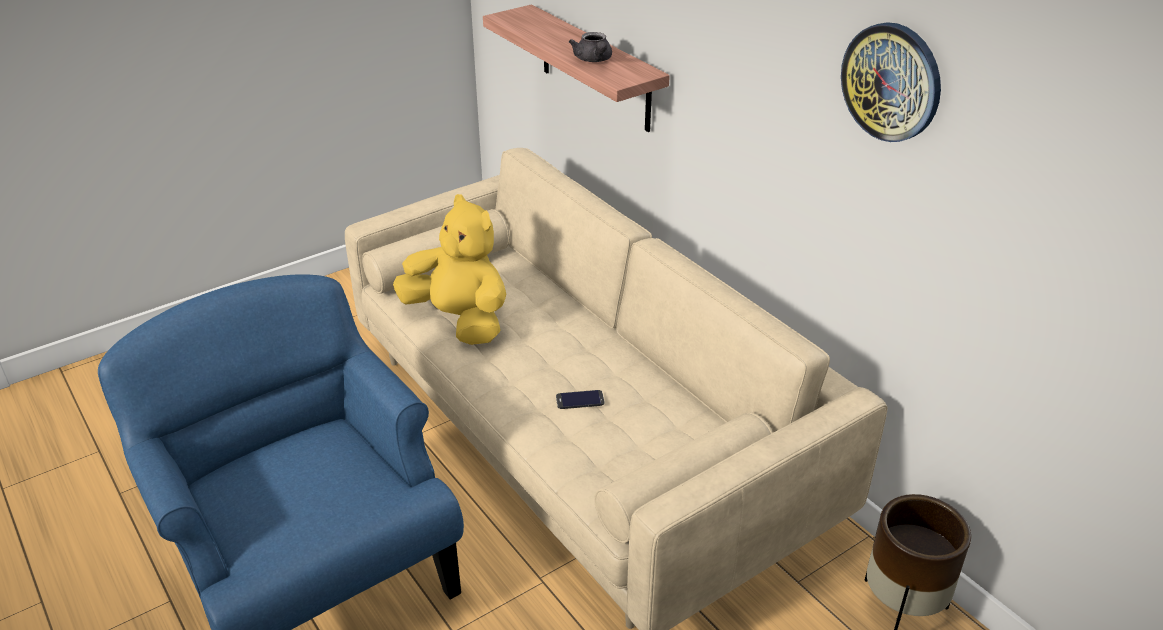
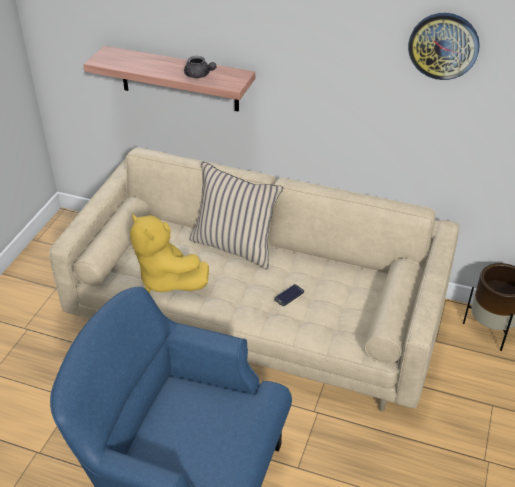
camera: 35 degrees left, 5 degrees up
yellow plush toy [393,194,506,345] -> yellow plush toy turned 135 degrees counterclockwise [130,214,209,293]
none -> beige pillow [189,162,283,270]

